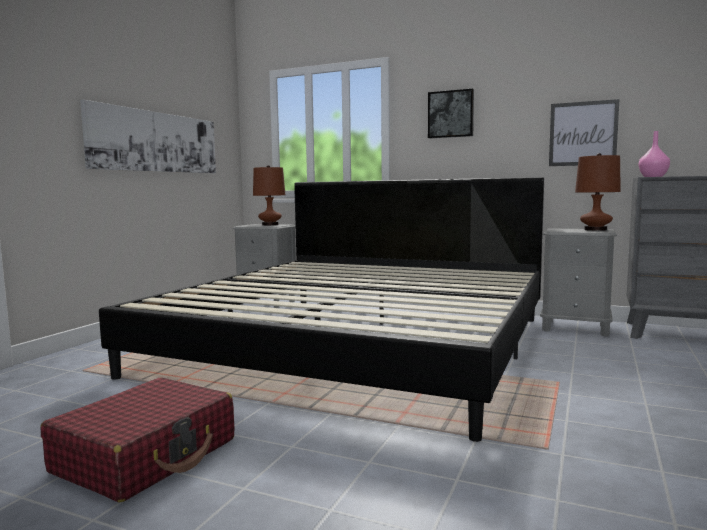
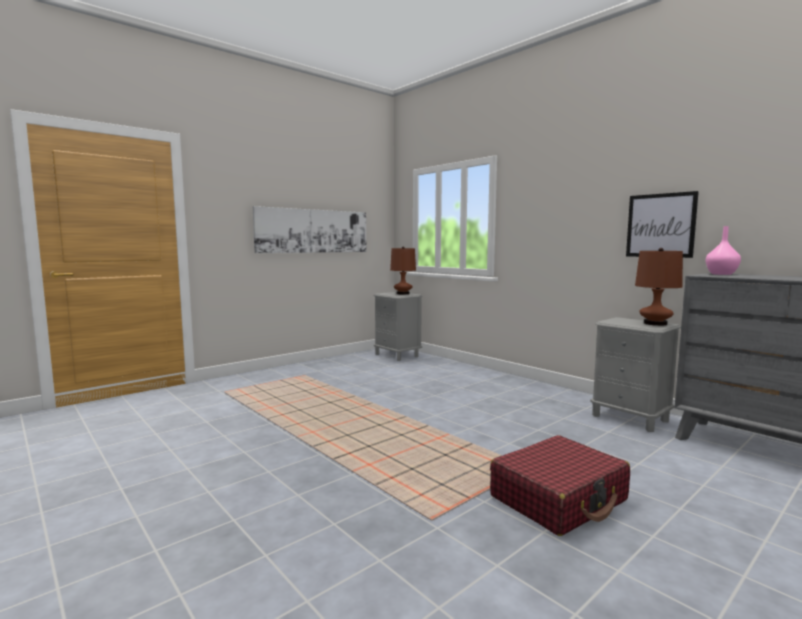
camera: 25 degrees right, 0 degrees up
red suitcase [41,378,234,503] -> red suitcase moved to [490,435,630,536]
bed [99,177,544,442] -> none
picture [428,89,474,139] -> none

